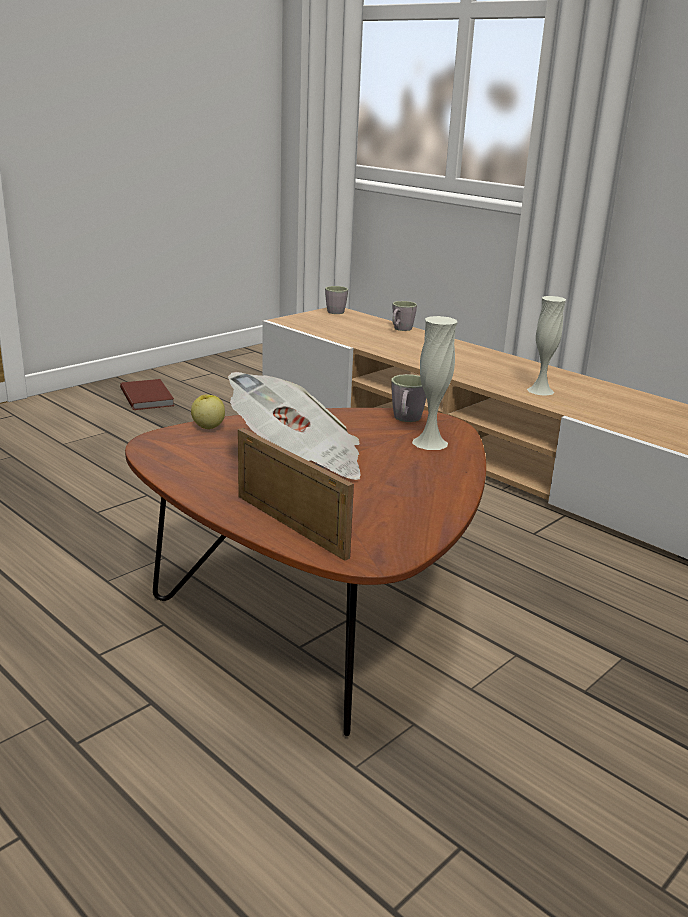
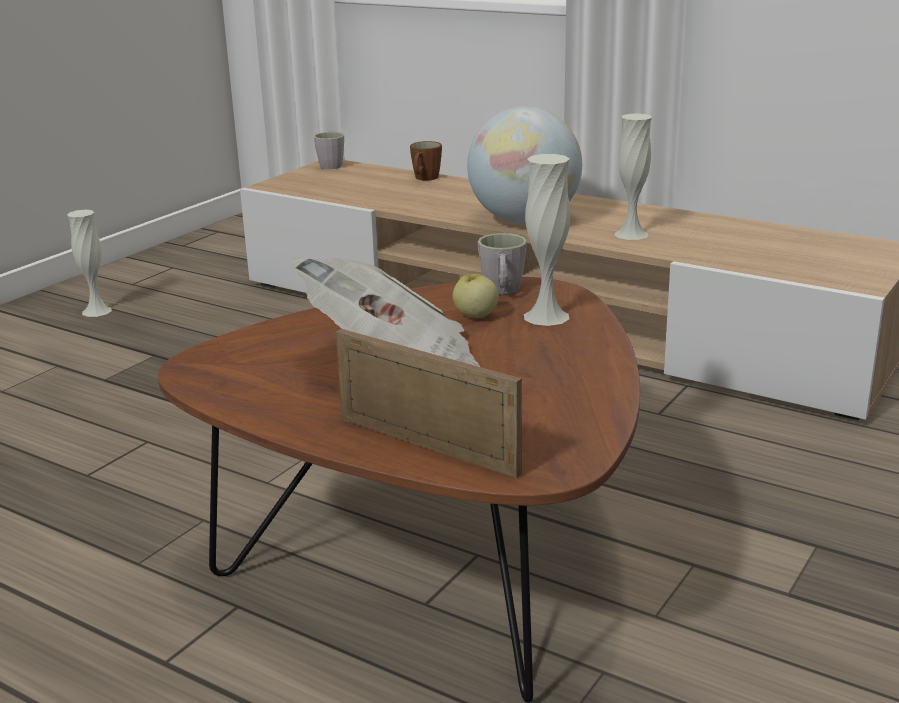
camera: 10 degrees left, 0 degrees up
brown book [120,379,174,410] -> white vase [67,210,112,317]
apple [191,395,225,429] -> apple moved to [453,274,499,318]
grey mug [392,301,417,331] -> brown mug [410,141,442,181]
none -> globe [467,107,582,223]

